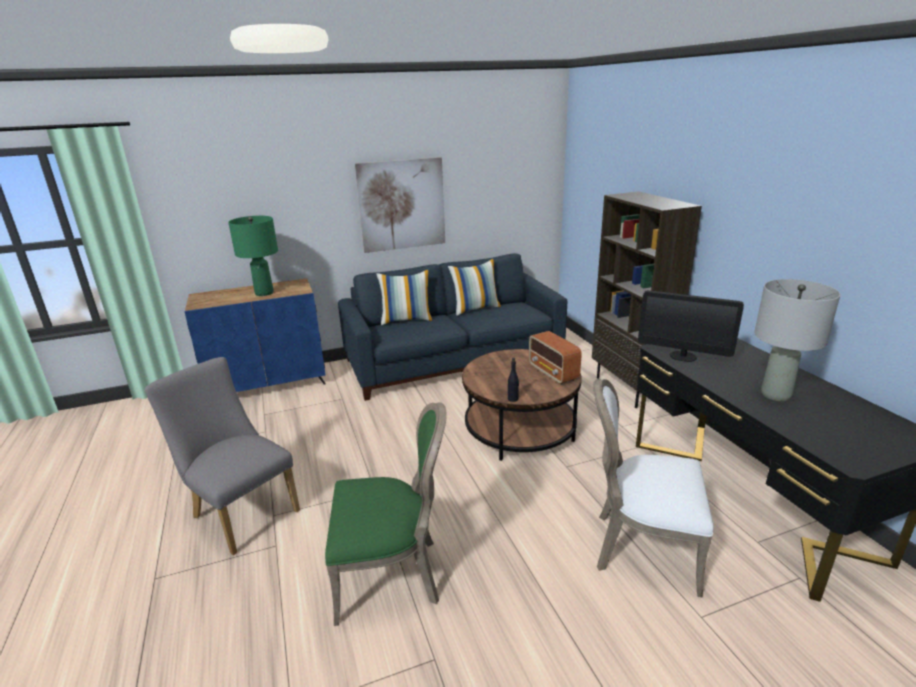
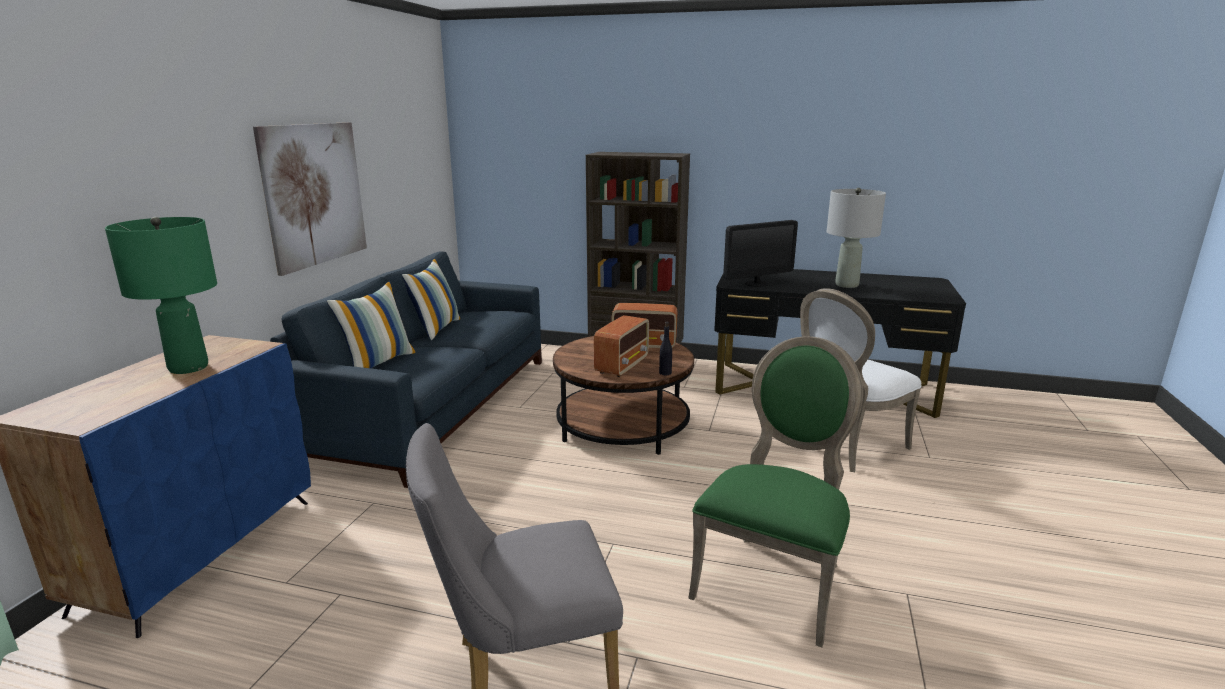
camera: 55 degrees left, 5 degrees down
none -> radio [594,315,649,377]

